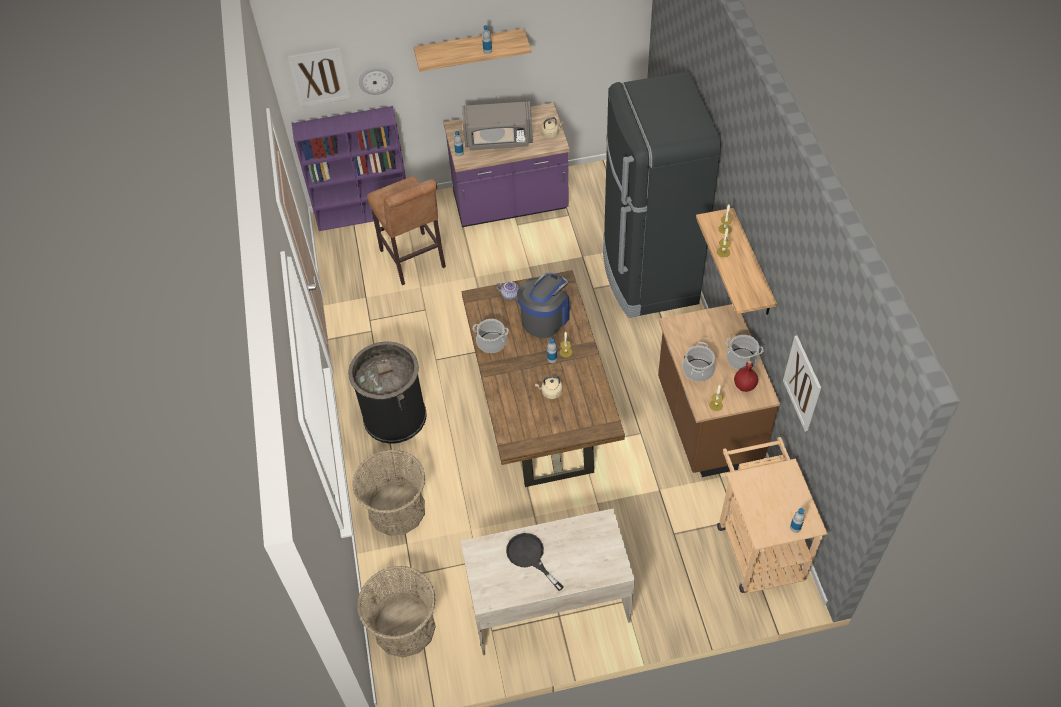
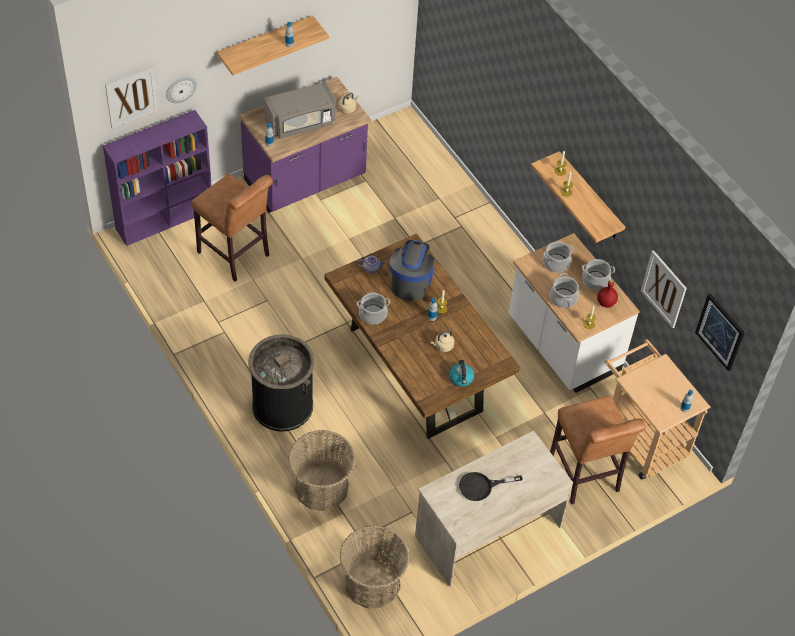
camera: 25 degrees left, 0 degrees up
black frying pan [506,533,564,591] -> black frying pan turned 45 degrees counterclockwise [459,472,523,501]
black fridge [603,72,721,318] -> none
brown counter [658,304,780,477] -> white counter [509,233,640,393]
none -> kettle [449,360,474,387]
none -> cooking pot [543,241,574,273]
none -> brown stool [550,395,646,504]
none -> picture [695,293,745,371]

